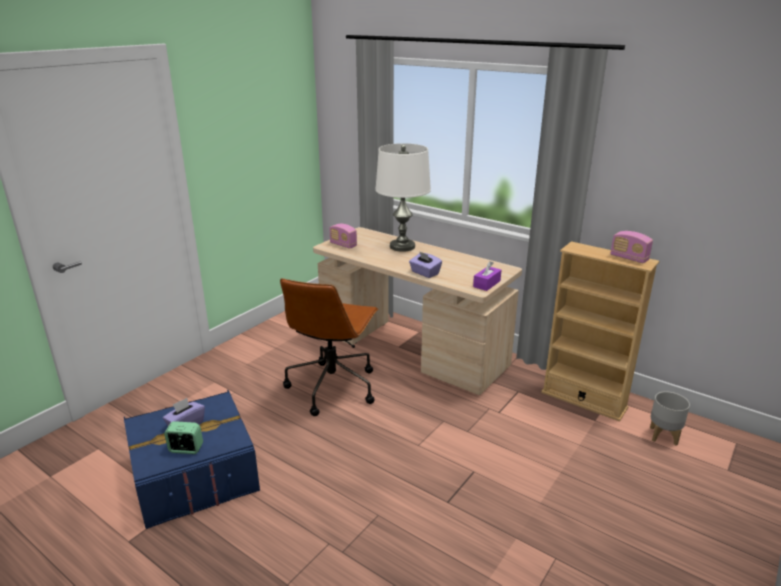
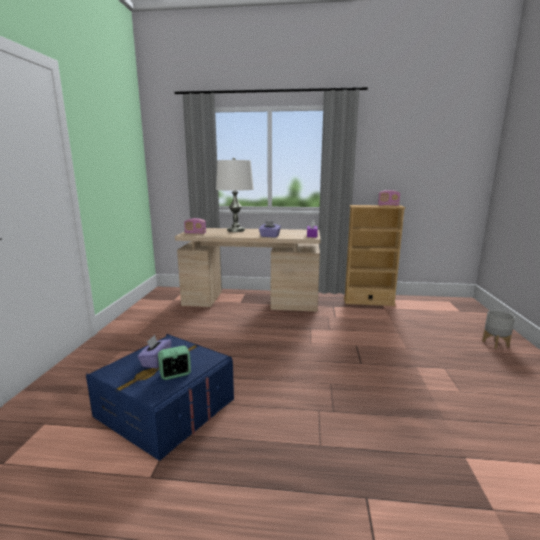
camera: 30 degrees left, 10 degrees down
brown office chair [280,278,378,416] -> none
grey planter [650,391,690,446] -> grey planter moved to [482,310,515,349]

